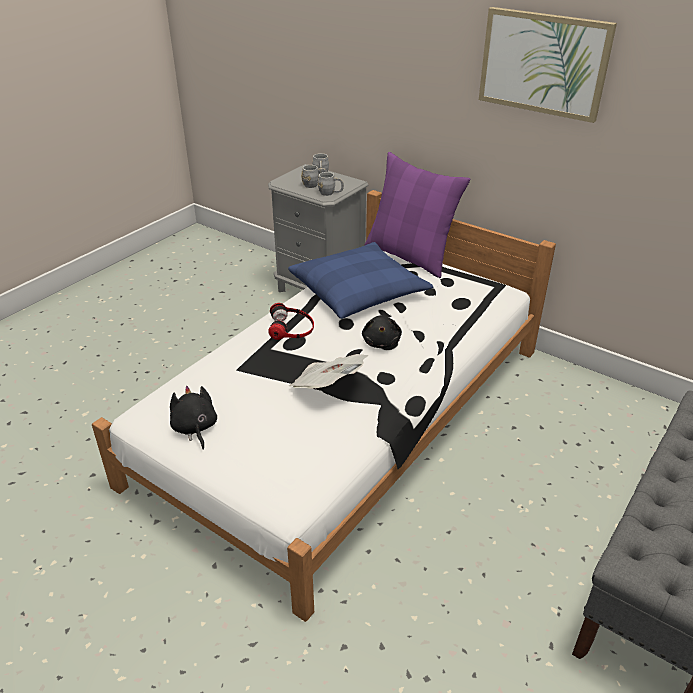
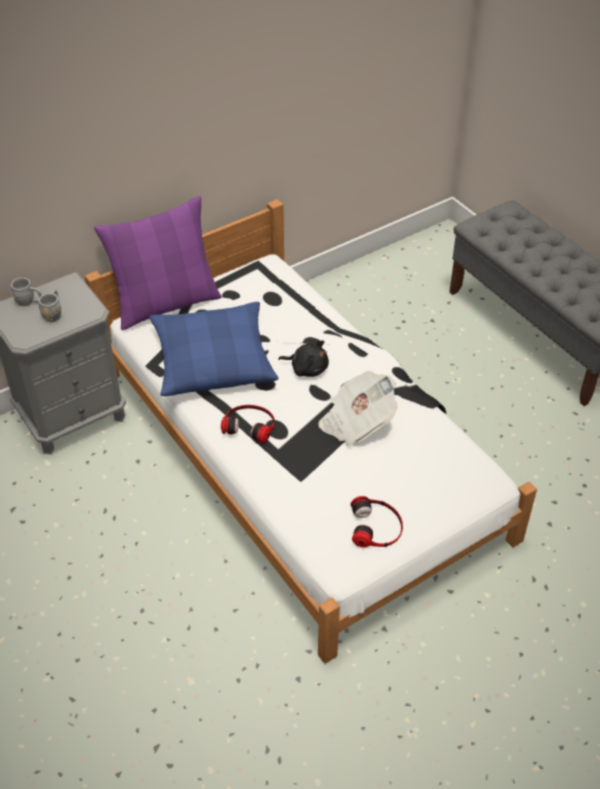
camera: 70 degrees left, 10 degrees up
black plush toy [170,386,217,450] -> headphones [351,496,403,547]
grey mug [318,172,344,196] -> none
picture [479,7,617,123] -> none

